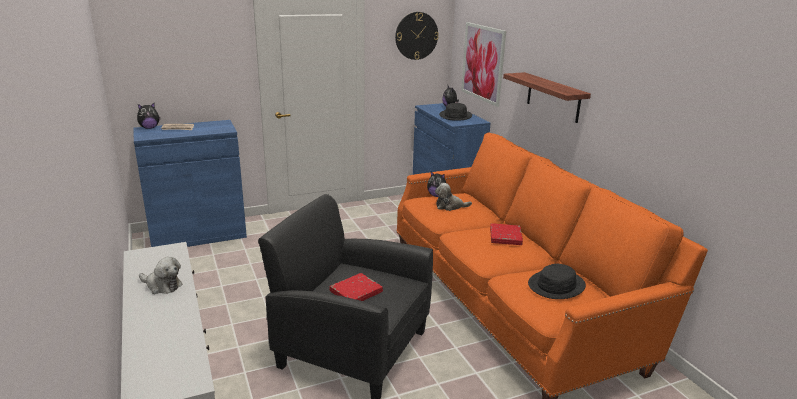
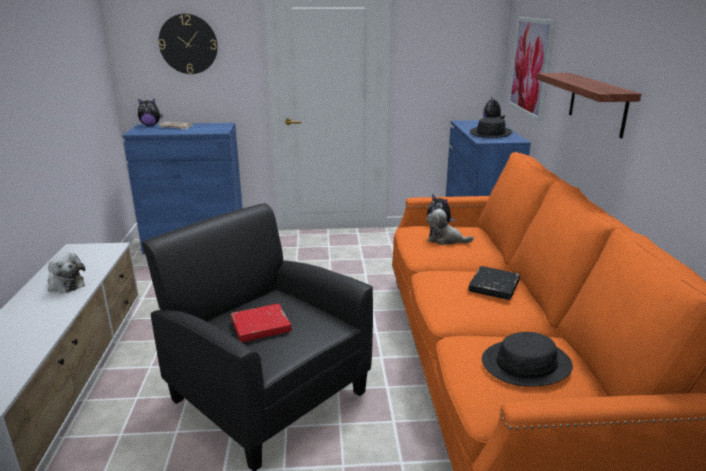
camera: 20 degrees right, 0 degrees up
wall clock [395,12,439,60] -> wall clock moved to [159,14,218,74]
red book [490,223,523,245] -> black book [468,266,520,300]

